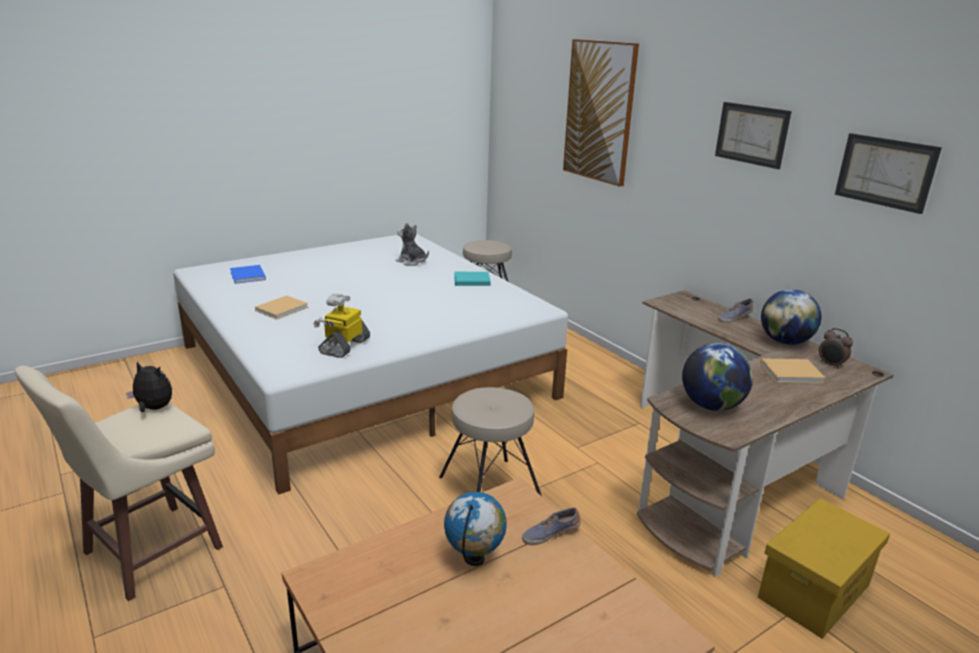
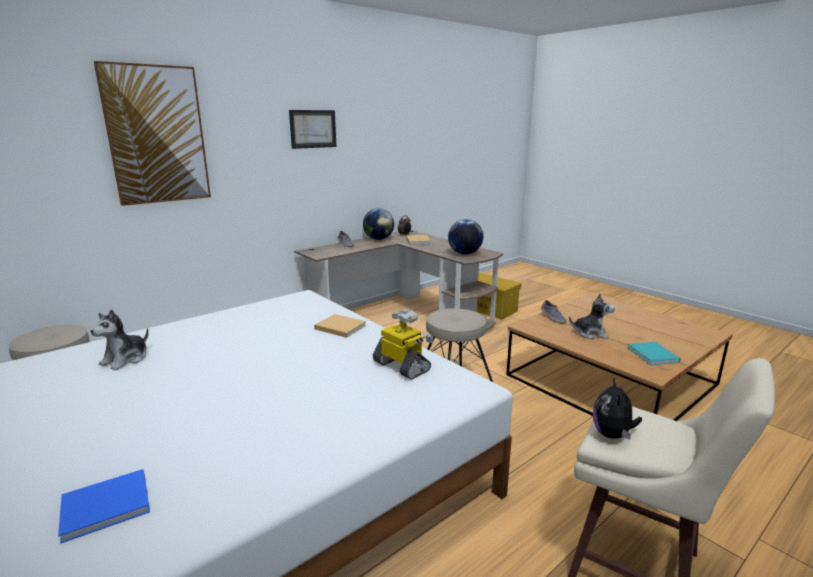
camera: 95 degrees left, 5 degrees down
beige book [255,296,309,320] -> beige book moved to [314,314,366,338]
toy robot [314,293,370,358] -> toy robot turned 150 degrees counterclockwise [373,309,433,379]
globe [444,492,506,566] -> plush toy [569,293,615,339]
turquoise book [454,272,491,286] -> turquoise book moved to [628,342,681,365]
picture [835,133,942,214] -> none

